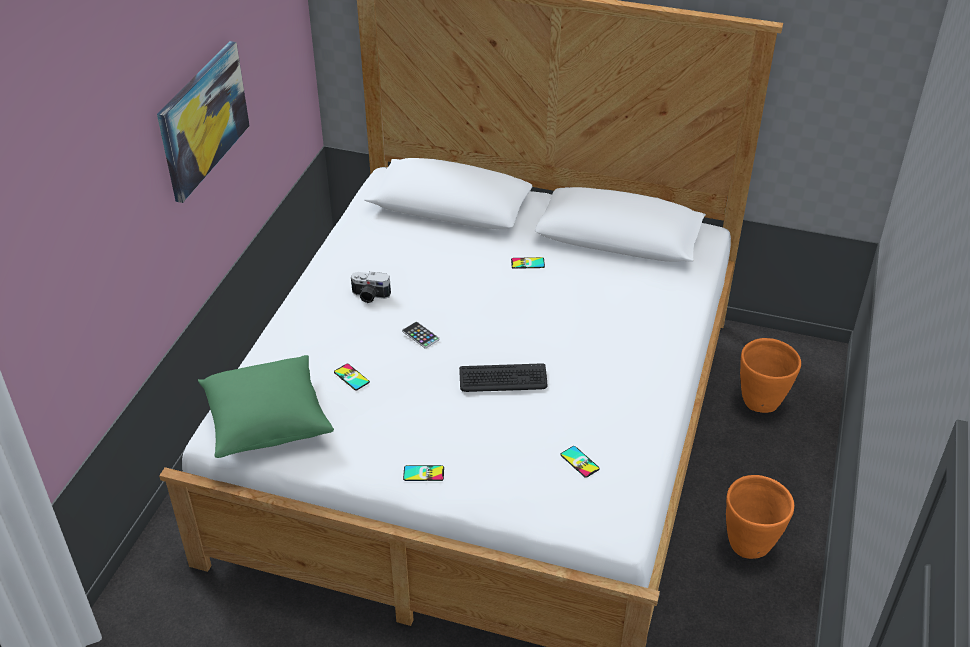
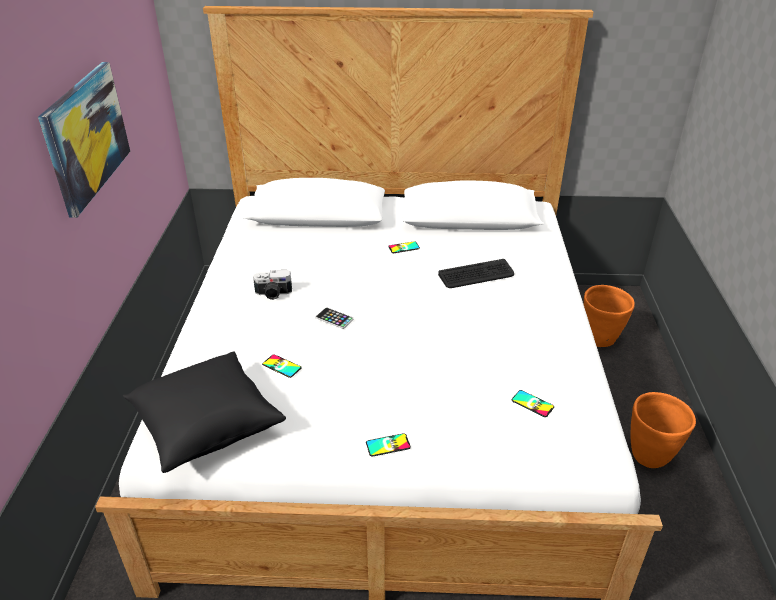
camera: 15 degrees left, 5 degrees down
green pillow [198,355,334,458] -> black pillow [123,352,286,473]
keyboard [459,363,547,392] -> keyboard moved to [438,259,514,288]

